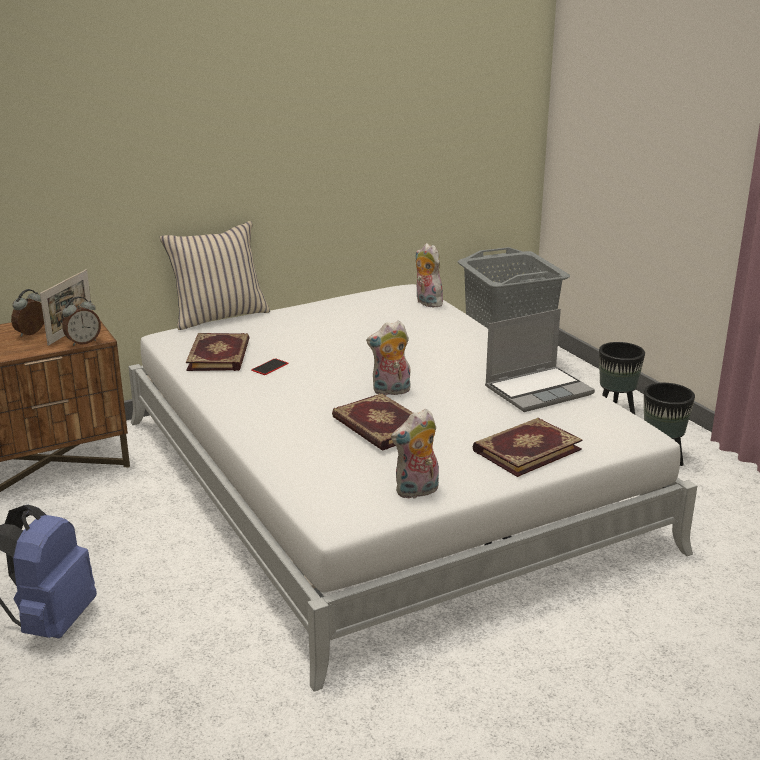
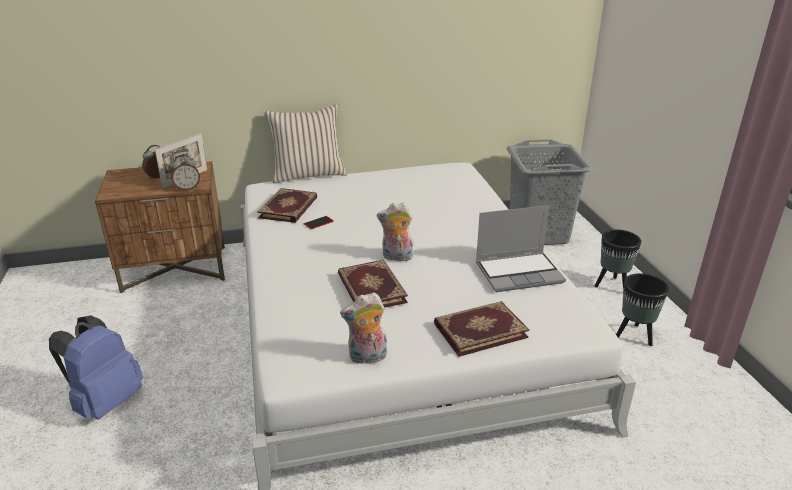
camera: 15 degrees right, 5 degrees up
plush toy [416,243,444,308] -> none

